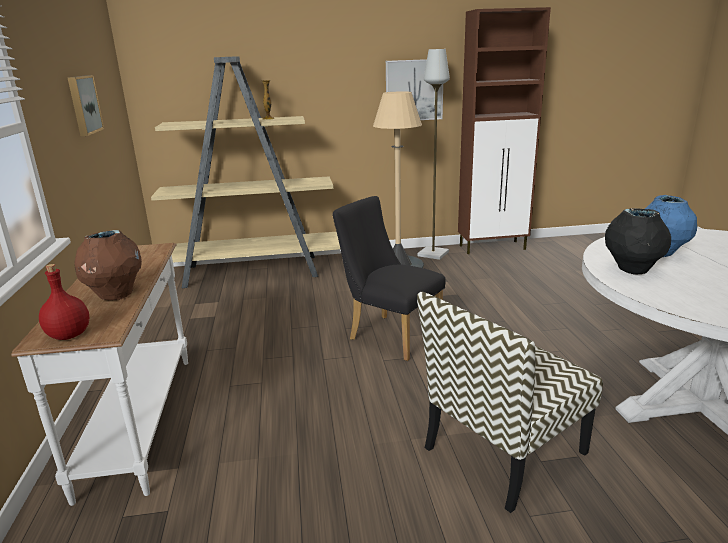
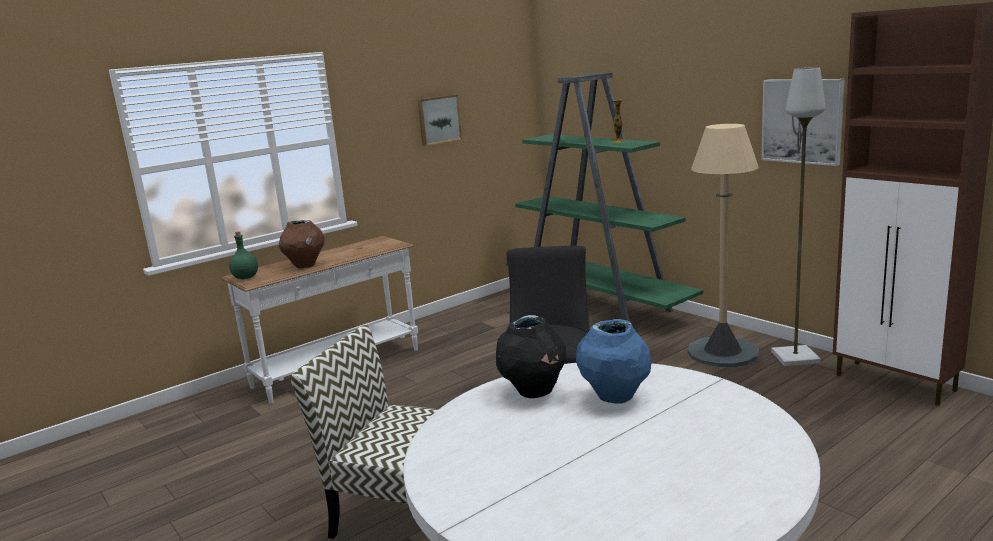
camera: 60 degrees right, 5 degrees down
red bottle [39,264,89,340] -> green bottle [229,231,258,279]
beige bookcase [151,56,340,288] -> green bookcase [506,72,703,322]

